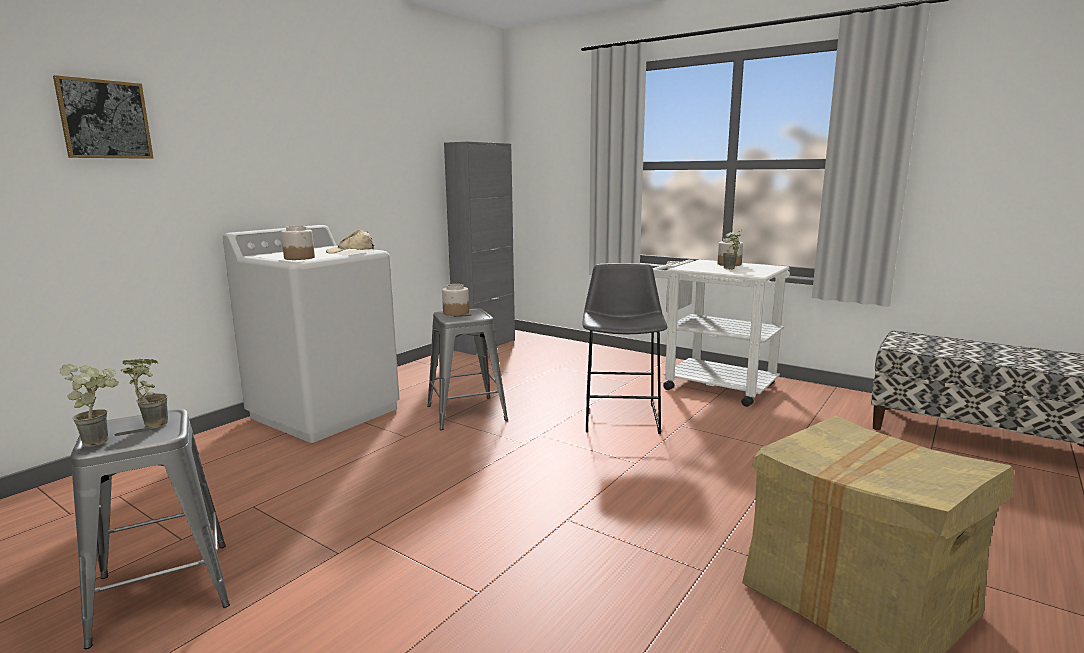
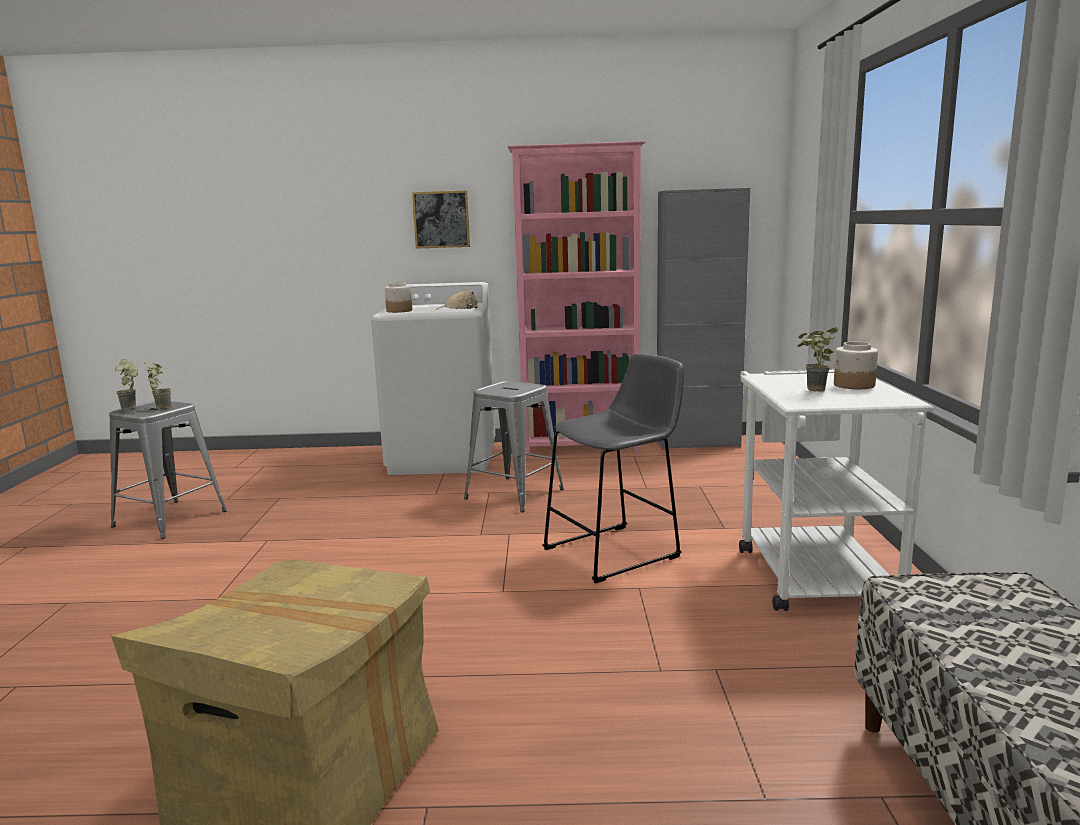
camera: 55 degrees right, 0 degrees up
picture [53,75,153,159] -> picture moved to [412,191,470,249]
jar [442,284,469,316] -> none
none -> pink bookcase [507,141,646,457]

